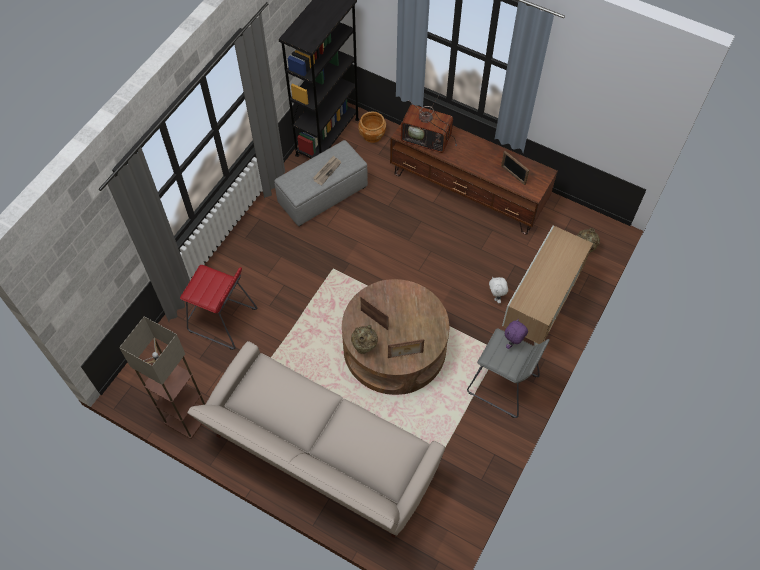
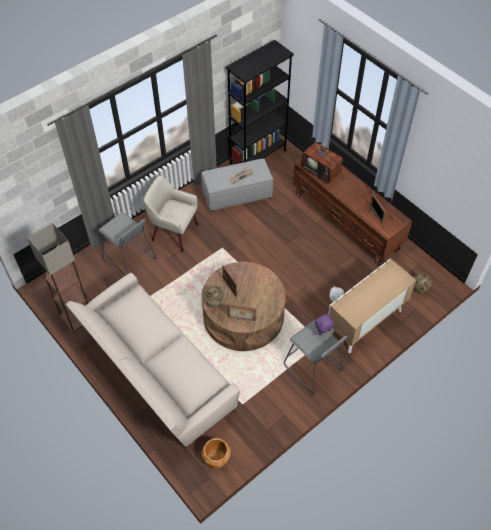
camera: 20 degrees right, 5 degrees down
red stool [180,265,257,350] -> grey stool [99,212,157,277]
brown planter [359,111,386,143] -> brown planter moved to [202,438,231,468]
none -> beige armchair [144,176,198,252]

